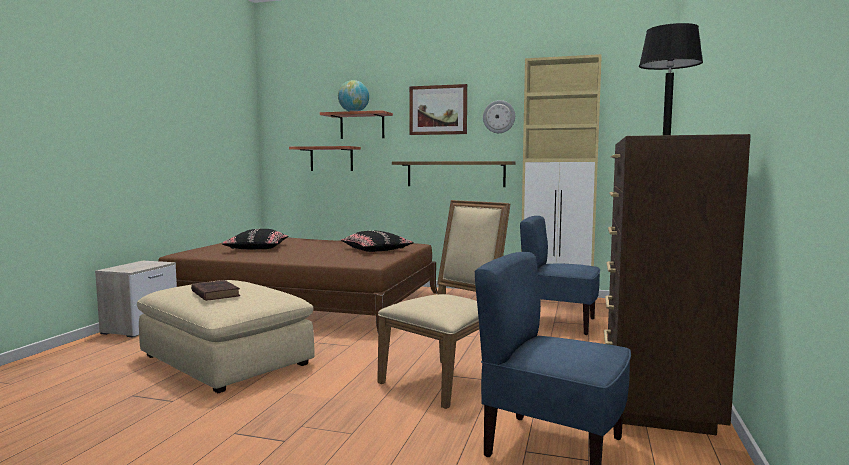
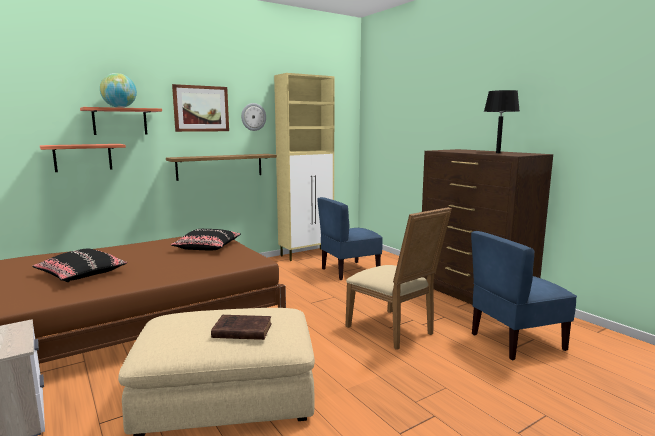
camera: 50 degrees left, 5 degrees up
beige chair [377,200,510,409] -> beige chair turned 150 degrees clockwise [345,207,452,350]

